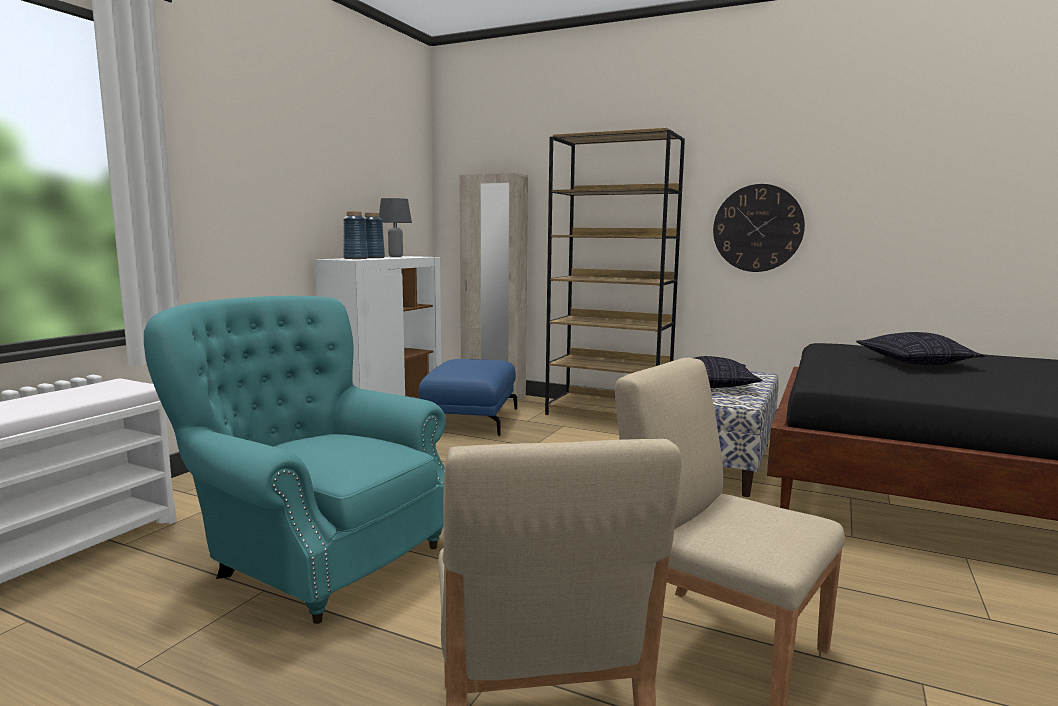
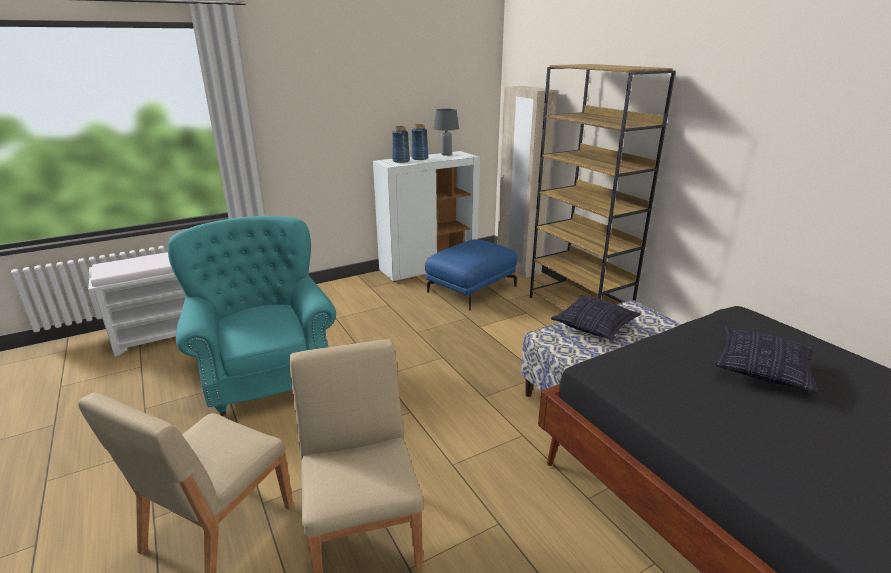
camera: 35 degrees right, 15 degrees up
wall clock [713,184,805,272] -> none

